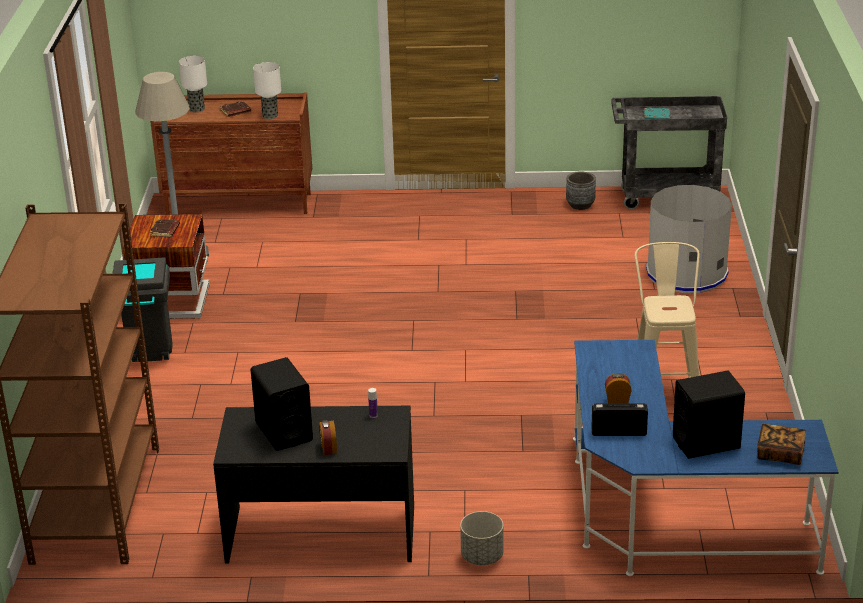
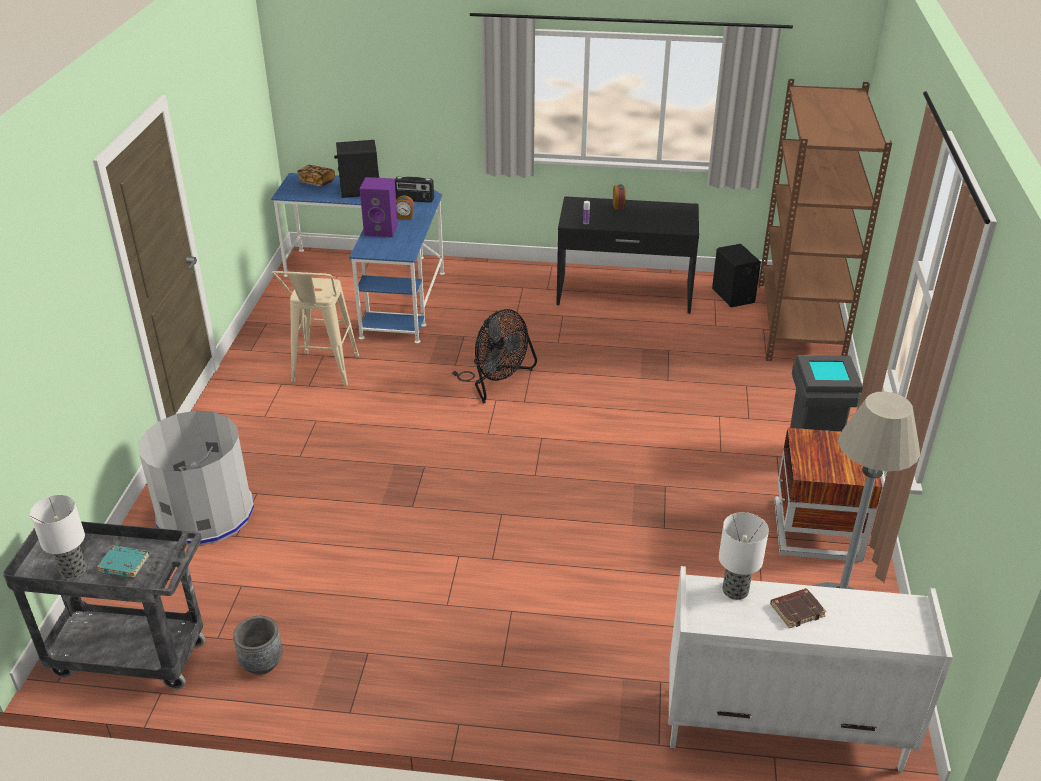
camera: 175 degrees left, 5 degrees up
brown cabinet [150,93,312,215] -> white cabinet [669,566,953,773]
brown book [150,219,180,237] -> none
table lamp [179,56,207,112] -> table lamp moved to [30,495,86,579]
black speaker [250,357,313,451] -> black speaker moved to [712,244,761,307]
grey planter [460,511,504,565] -> none
none -> purple speaker [360,177,398,238]
none -> black fan [452,309,537,403]

